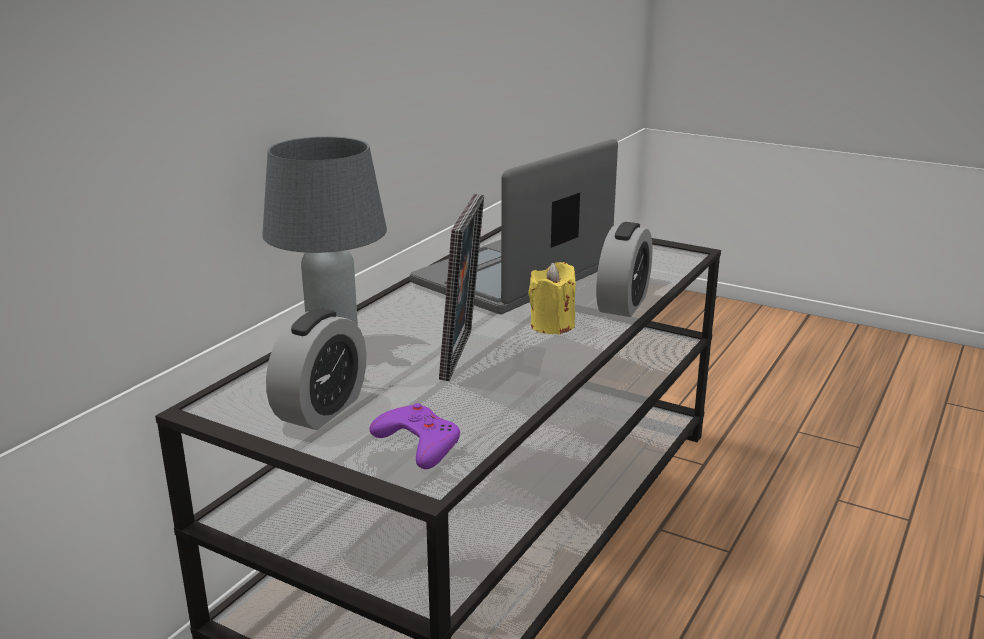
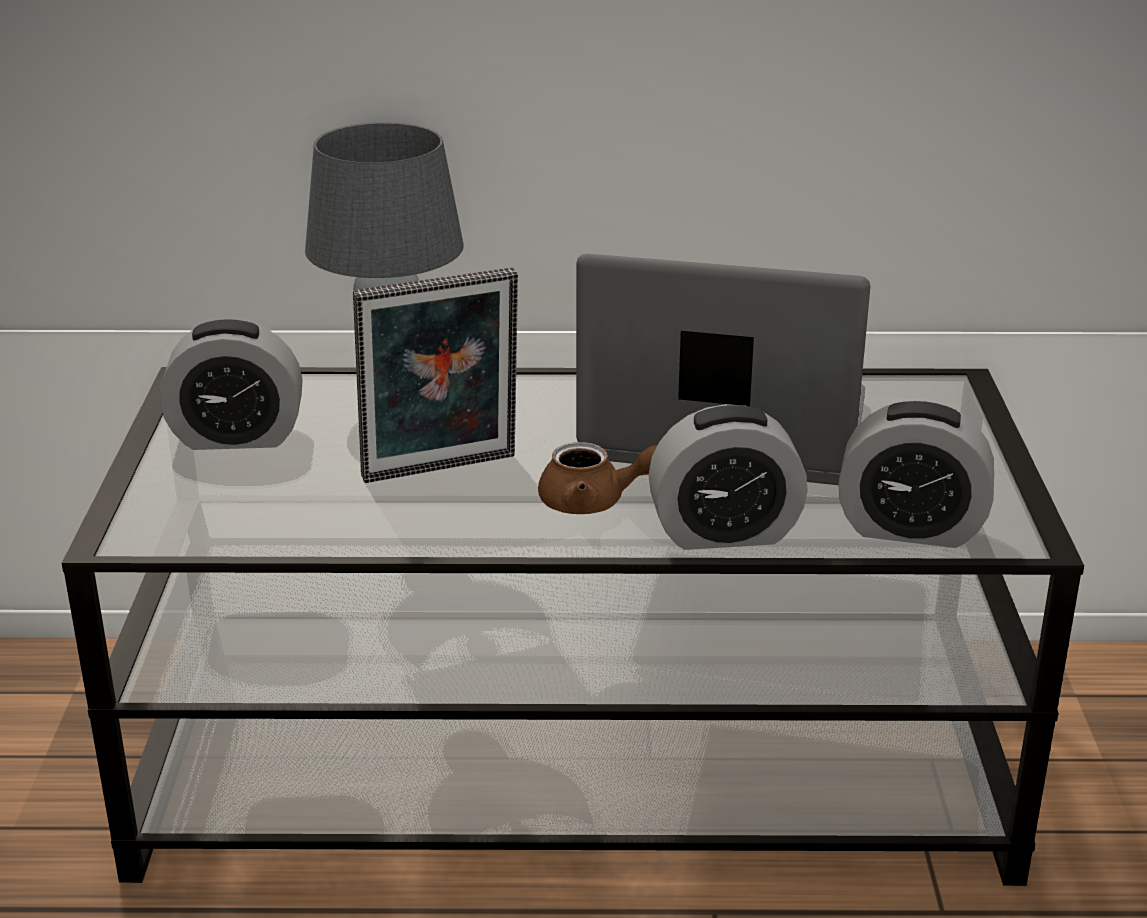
camera: 60 degrees right, 5 degrees up
purple game controller [369,403,460,469] -> none
yellow candle [529,262,576,335] -> brown teapot [538,442,657,514]
none -> alarm clock [838,401,994,548]

